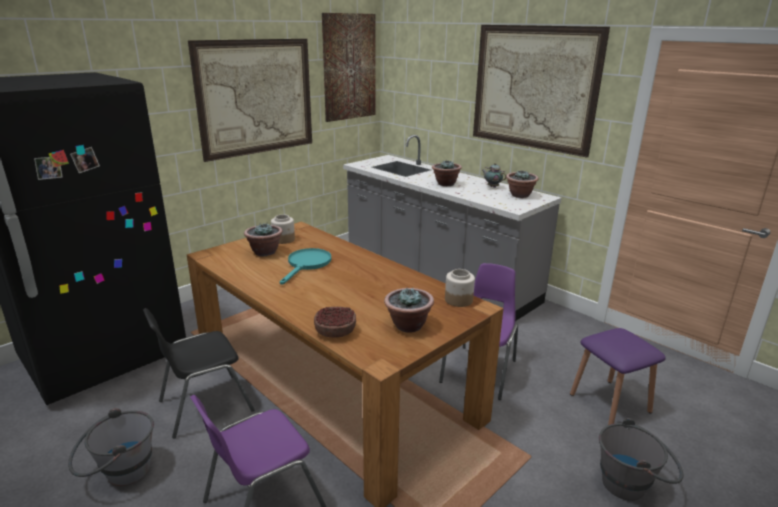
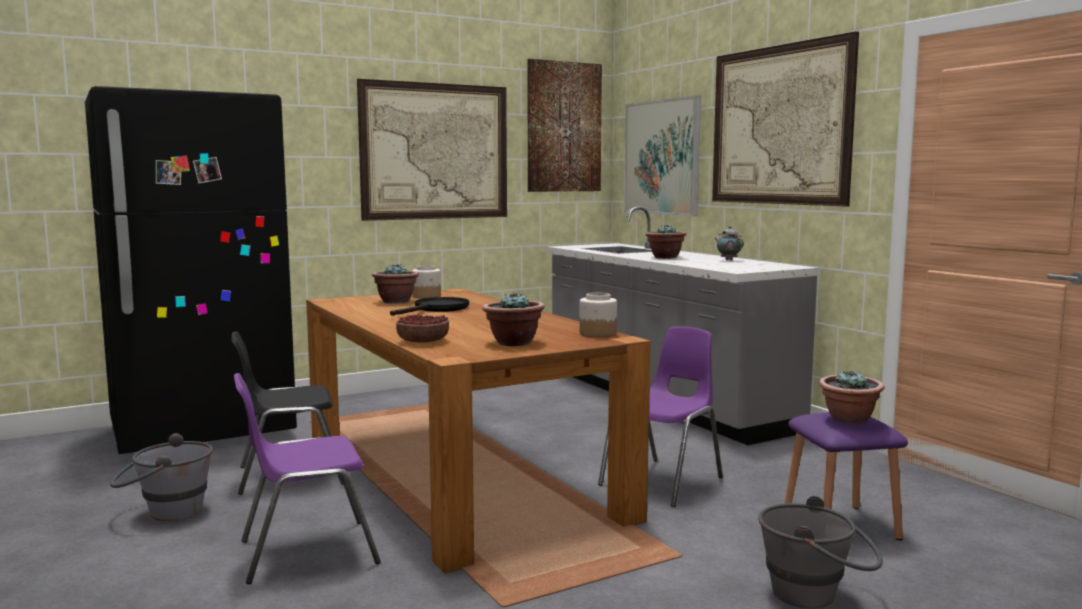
camera: 15 degrees right, 15 degrees down
turquoise frying pan [280,248,331,285] -> black frying pan [390,297,469,316]
potted plant [506,170,539,198] -> potted plant moved to [819,370,884,424]
none -> picture [624,95,701,216]

